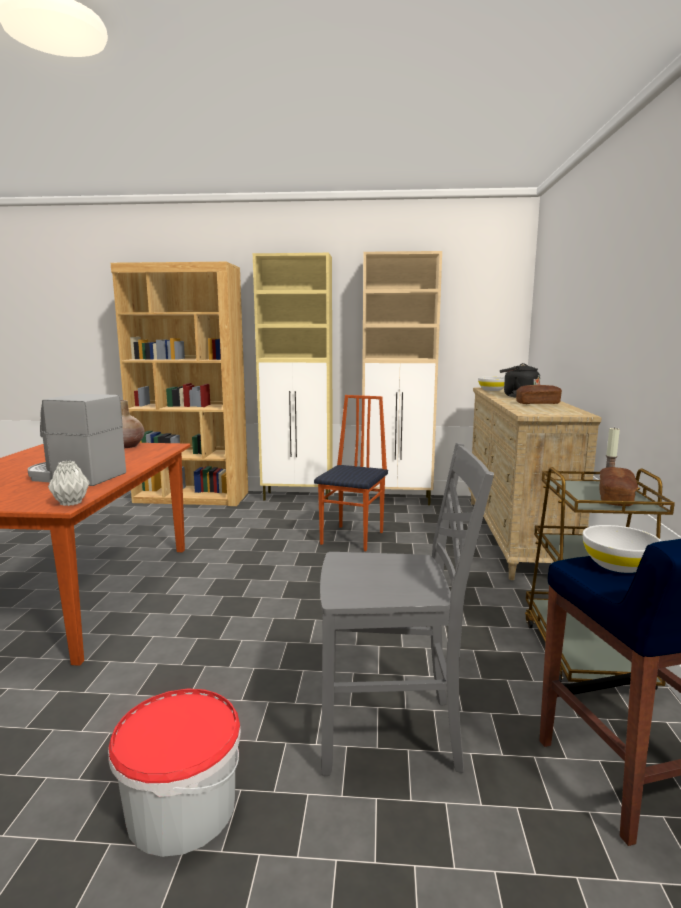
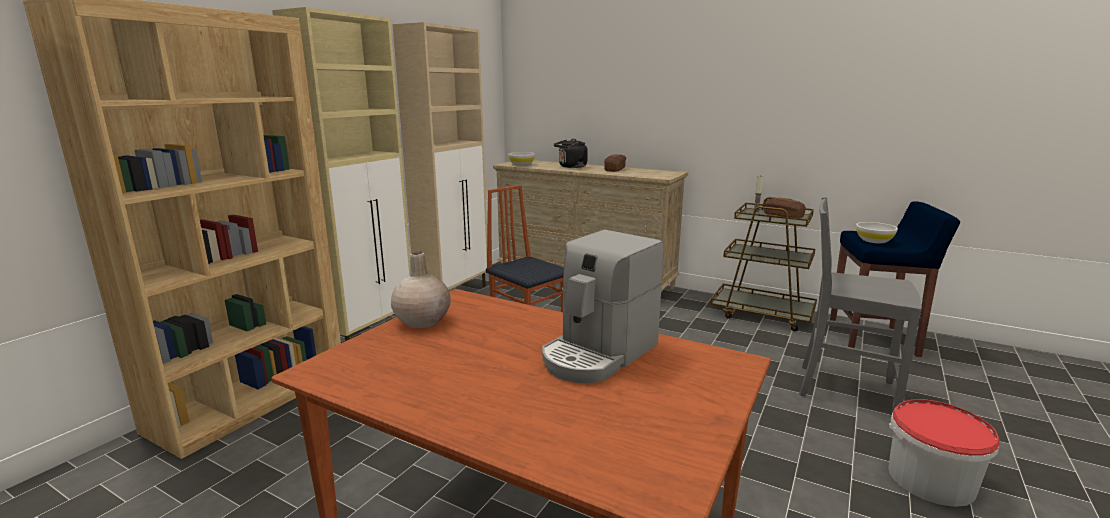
camera: 65 degrees left, 5 degrees up
grey vase [48,461,90,506] -> none
grey chair [320,443,494,776] -> grey chair turned 90 degrees counterclockwise [799,197,922,412]

